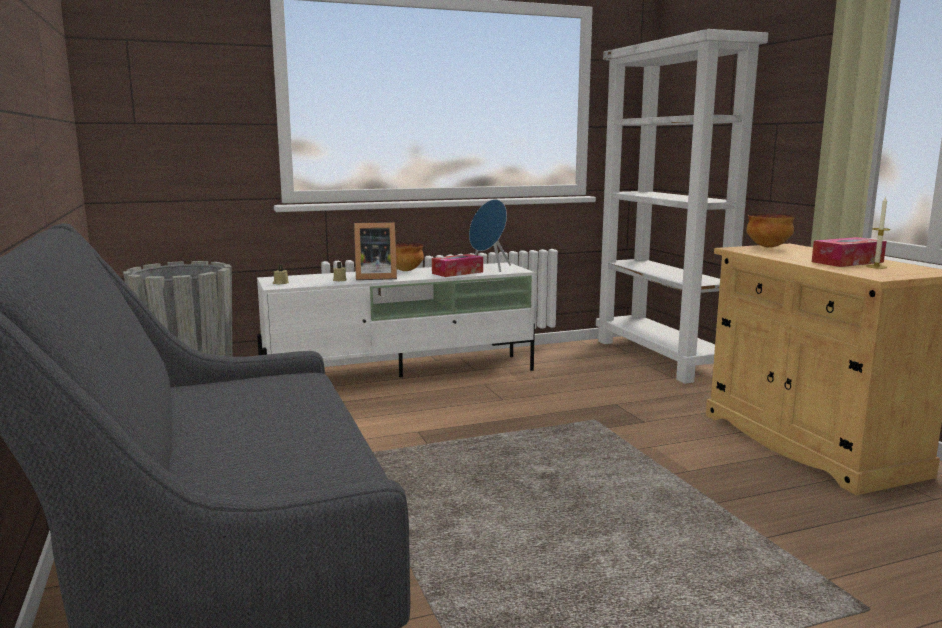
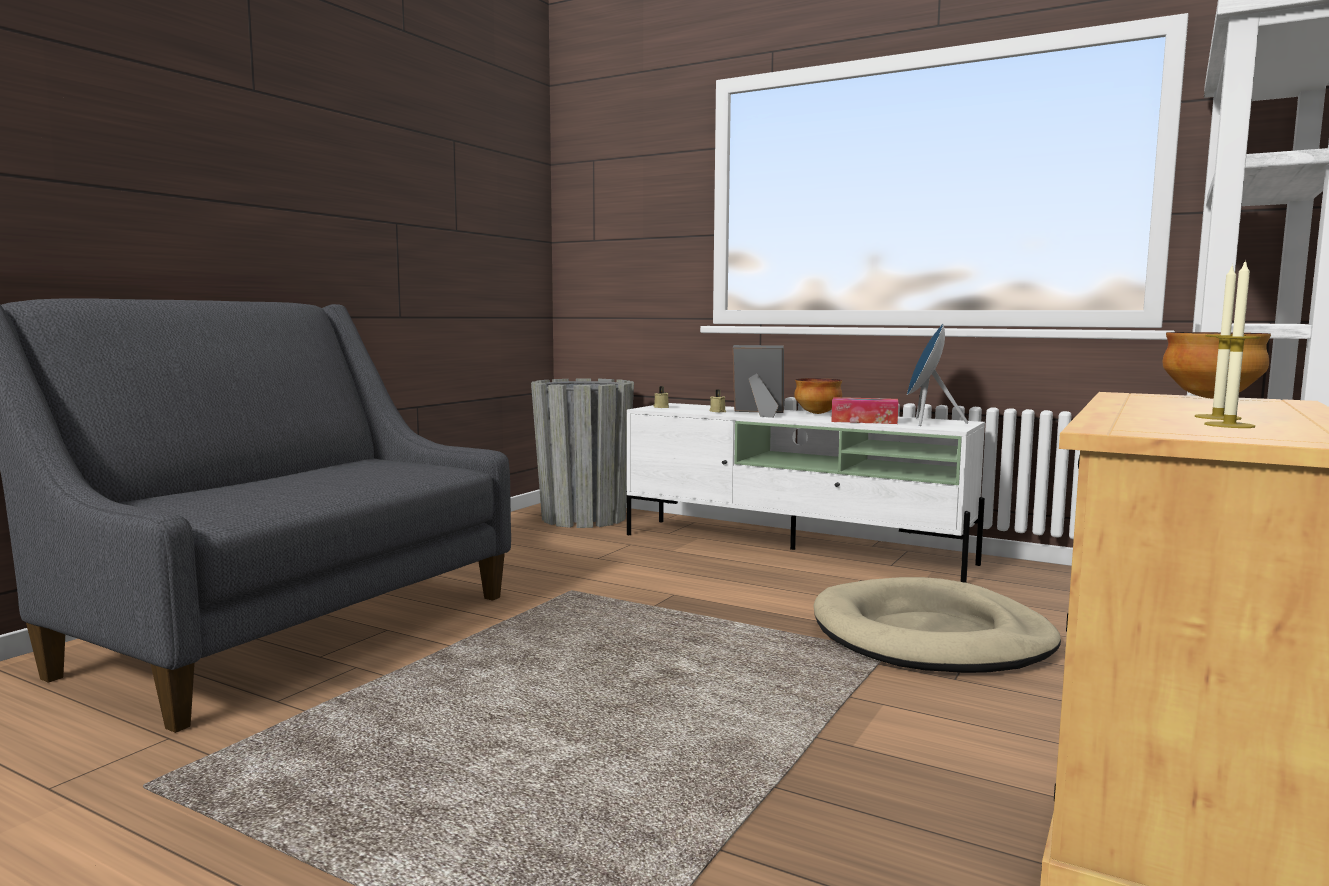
camera: 50 degrees right, 5 degrees down
picture frame [354,222,397,280] -> picture frame turned 150 degrees clockwise [733,345,784,418]
tissue box [812,237,886,267] -> candle [1194,264,1246,420]
none -> beige dog bed [813,577,1061,673]

